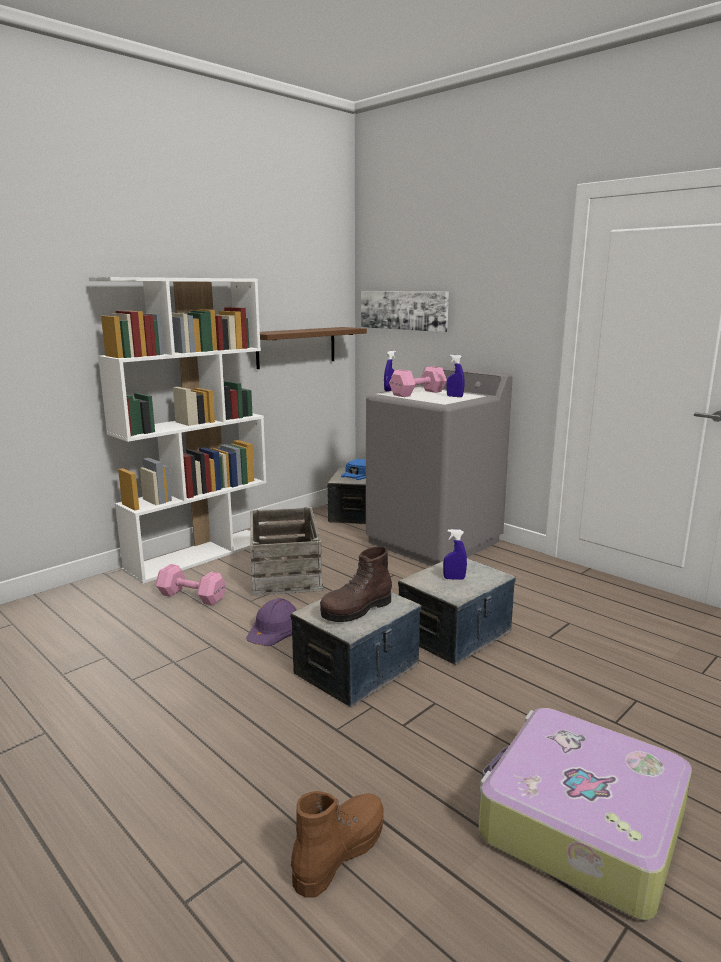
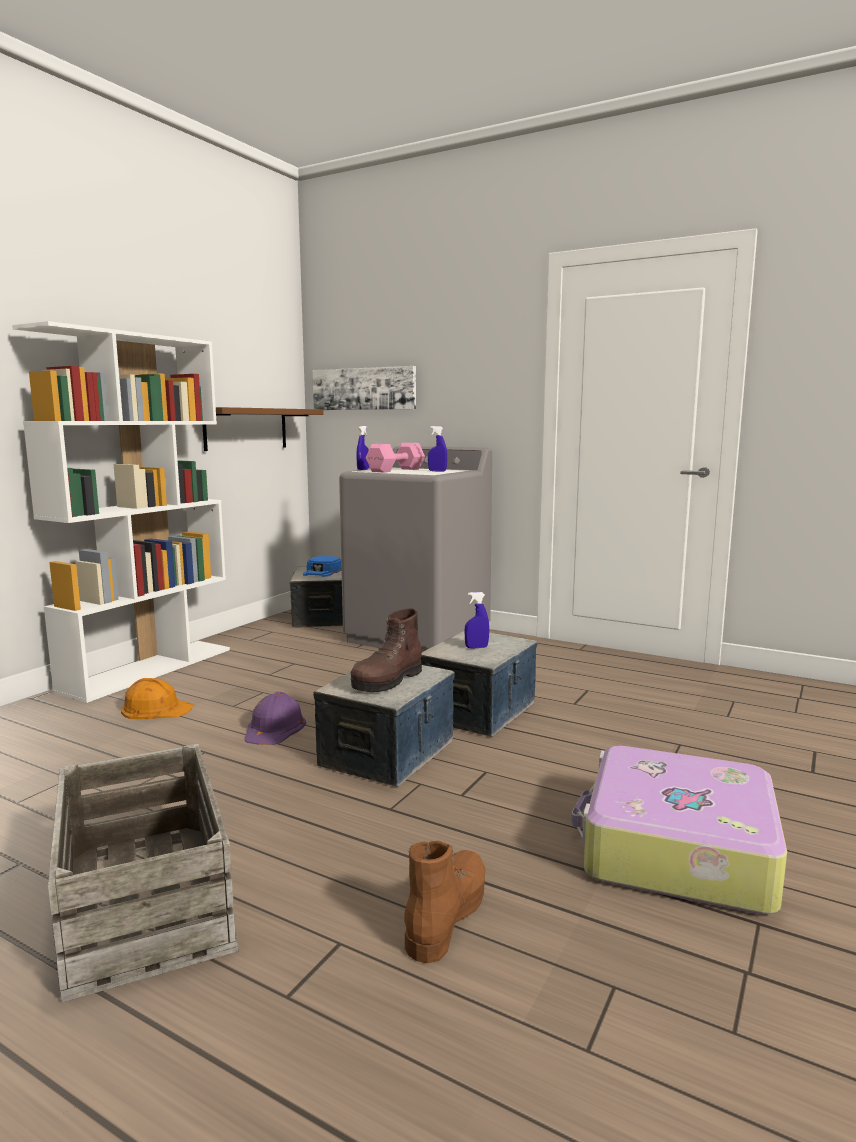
camera: 15 degrees left, 5 degrees down
pink dumbbell [156,564,226,605] -> orange hard hat [121,678,194,719]
crate [250,507,323,596] -> crate moved to [48,744,239,1003]

